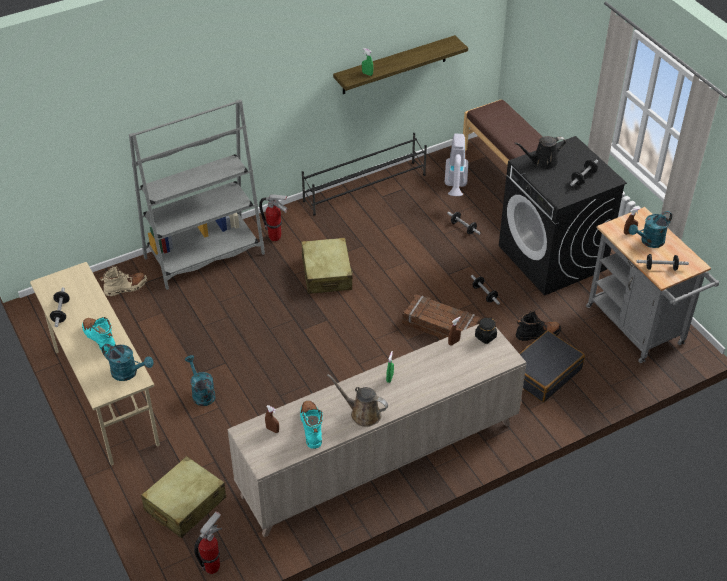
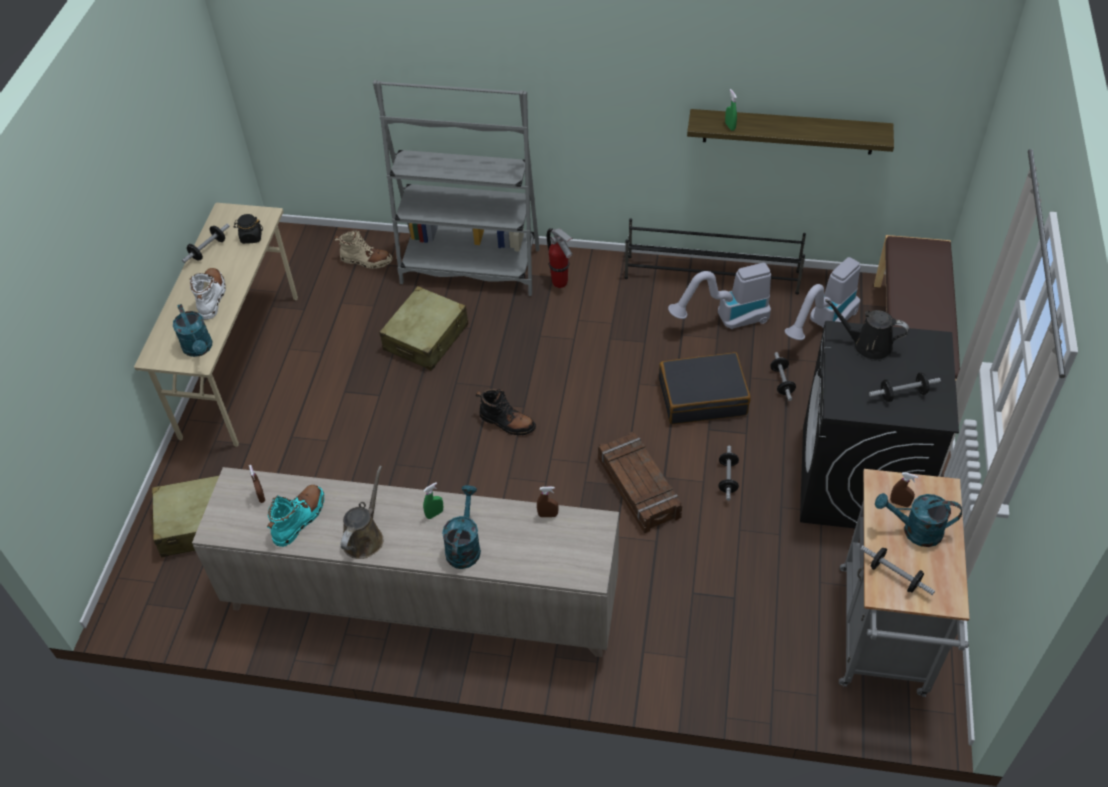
camera: 40 degrees right, 5 degrees up
turquoise boot [82,317,116,354] -> white boot [189,268,226,320]
turquoise watering can [185,355,215,406] -> turquoise watering can moved to [442,485,481,569]
fire extinguisher [194,511,222,574] -> none
beige suitcase [301,238,353,294] -> beige suitcase moved to [379,286,468,370]
brown watering can [327,374,388,427] -> brown watering can turned 45 degrees clockwise [341,466,383,559]
black jar [475,317,497,344] -> black jar moved to [234,214,263,244]
black boot [516,311,561,341] -> black boot moved to [476,389,536,436]
black suitcase [519,330,585,402] -> black suitcase moved to [659,352,751,424]
none -> vacuum cleaner [668,263,771,329]

